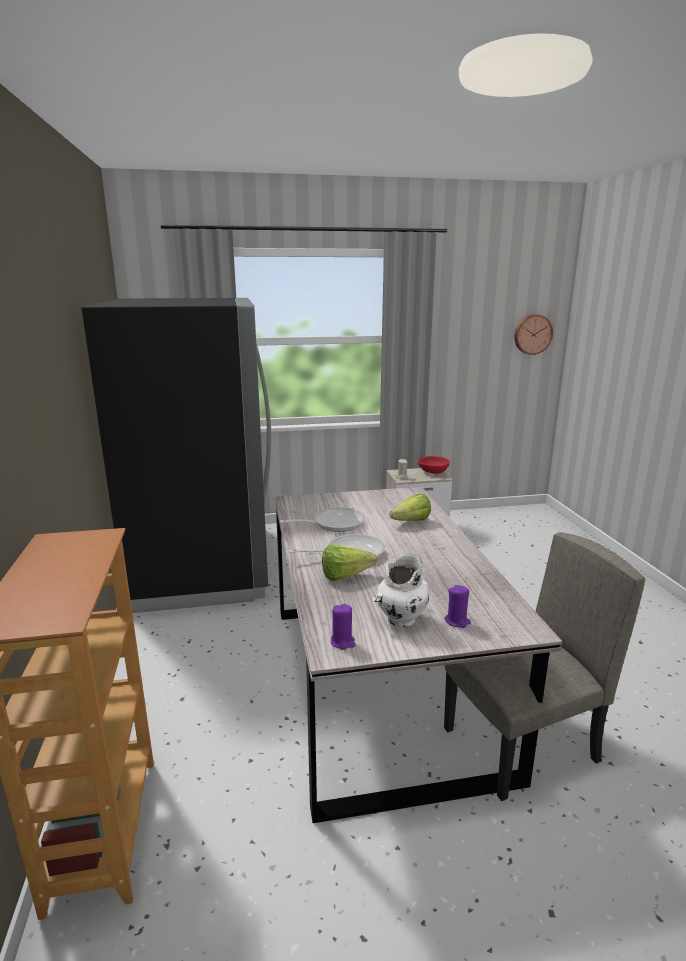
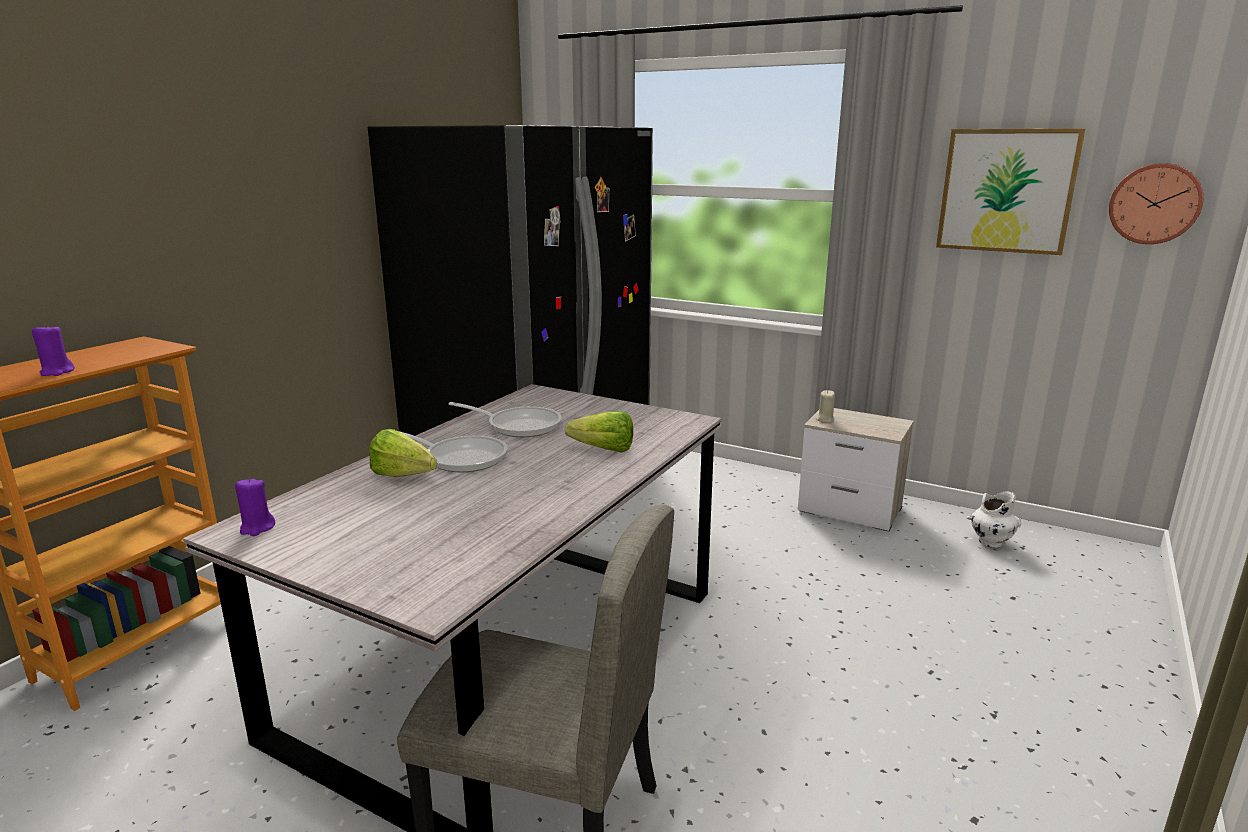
camera: 40 degrees right, 0 degrees up
white vase [372,553,430,627] -> white vase moved to [967,491,1021,548]
red bowl [418,456,450,474] -> none
purple candle [444,585,471,628] -> purple candle moved to [32,324,75,376]
none -> picture [936,129,1085,255]

